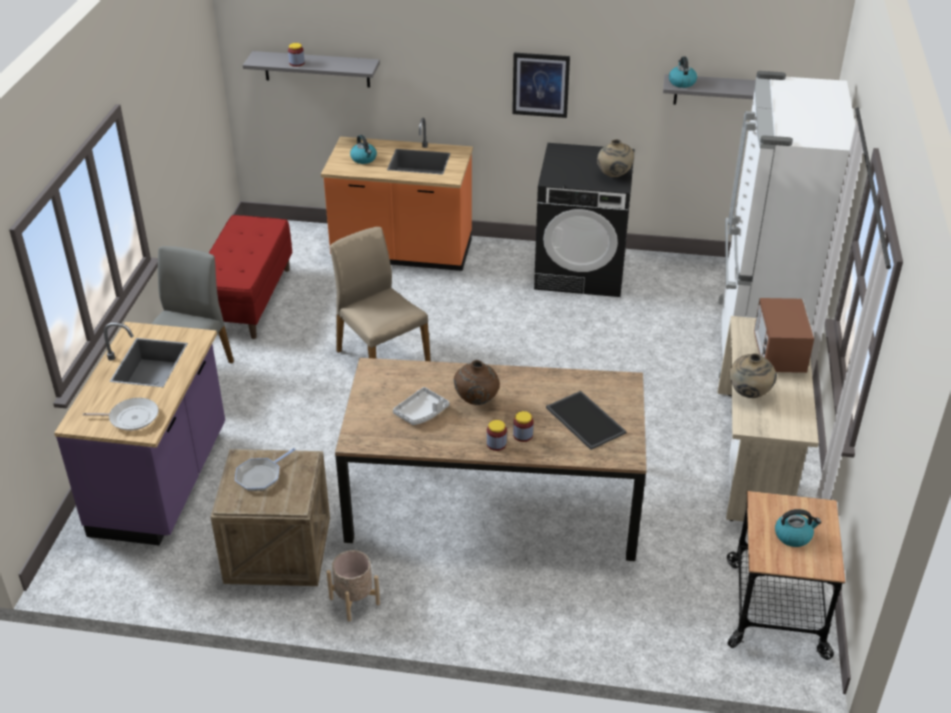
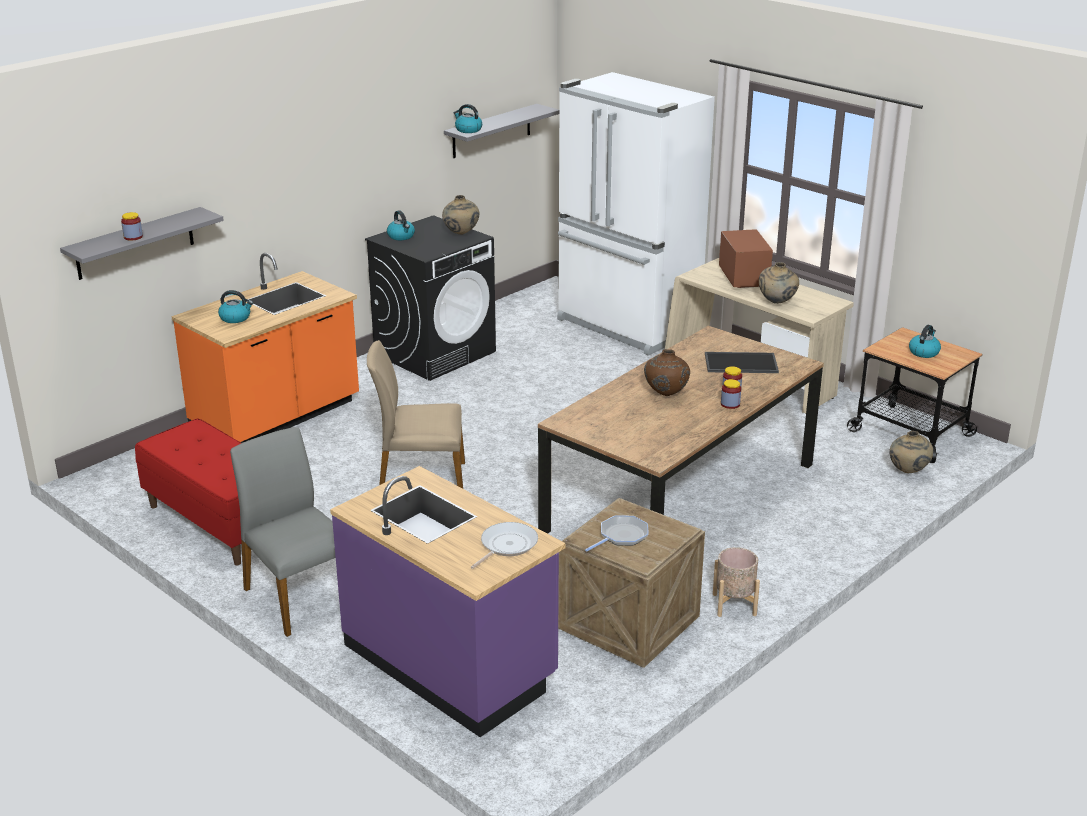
camera: 55 degrees left, 10 degrees down
frying pan [235,448,296,491] -> frying pan turned 120 degrees counterclockwise [585,515,648,551]
grey tray [393,387,450,425] -> none
picture [512,53,570,118] -> none
microwave [754,298,814,373] -> microwave turned 135 degrees counterclockwise [719,229,773,288]
none -> kettle [387,210,415,240]
none -> beige vase [889,431,933,473]

